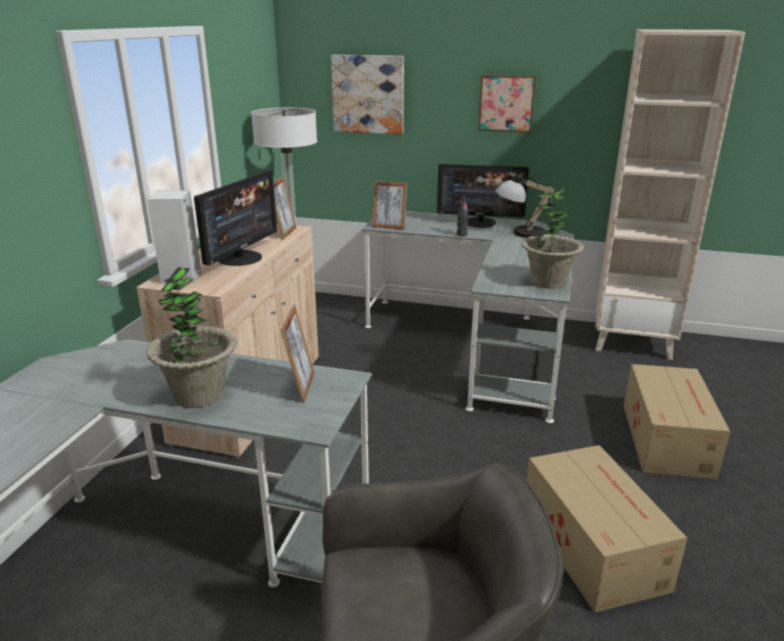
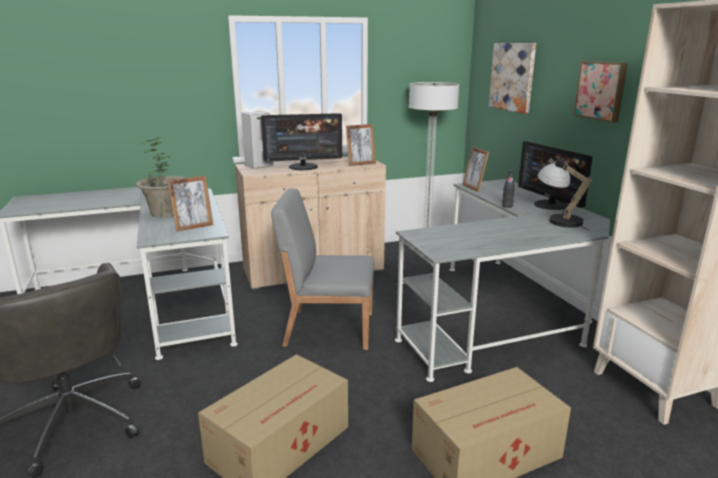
camera: 55 degrees right, 5 degrees down
potted plant [521,189,584,289] -> none
none -> grey chair [271,188,375,350]

